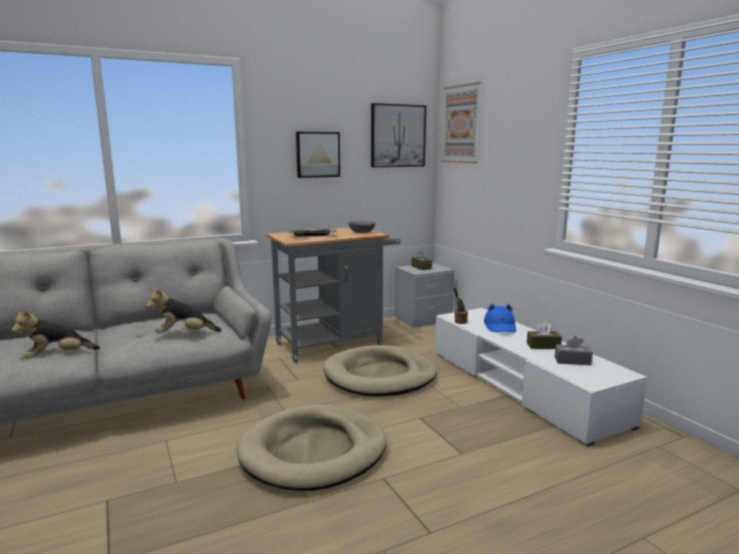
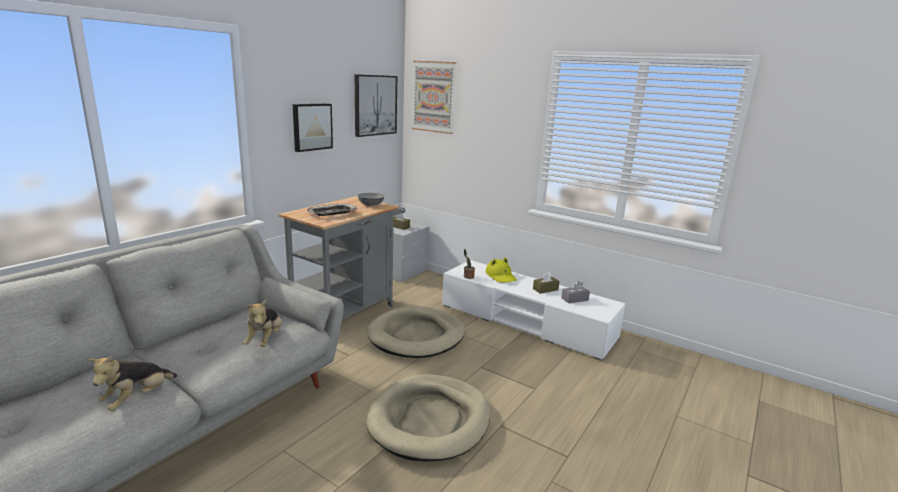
camera: 30 degrees left, 5 degrees up
plush toy [146,288,222,333] -> plush toy turned 45 degrees counterclockwise [243,300,282,347]
blue hat [484,304,516,332] -> yellow hat [485,258,517,283]

